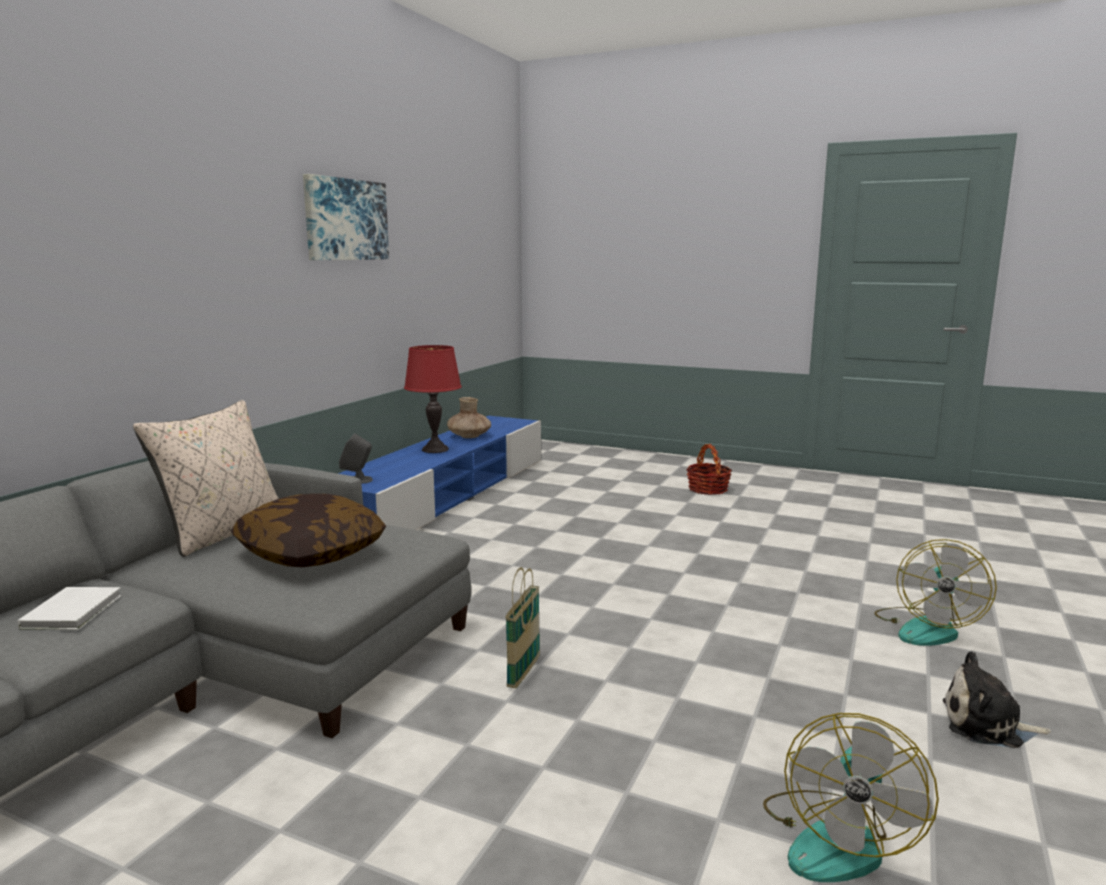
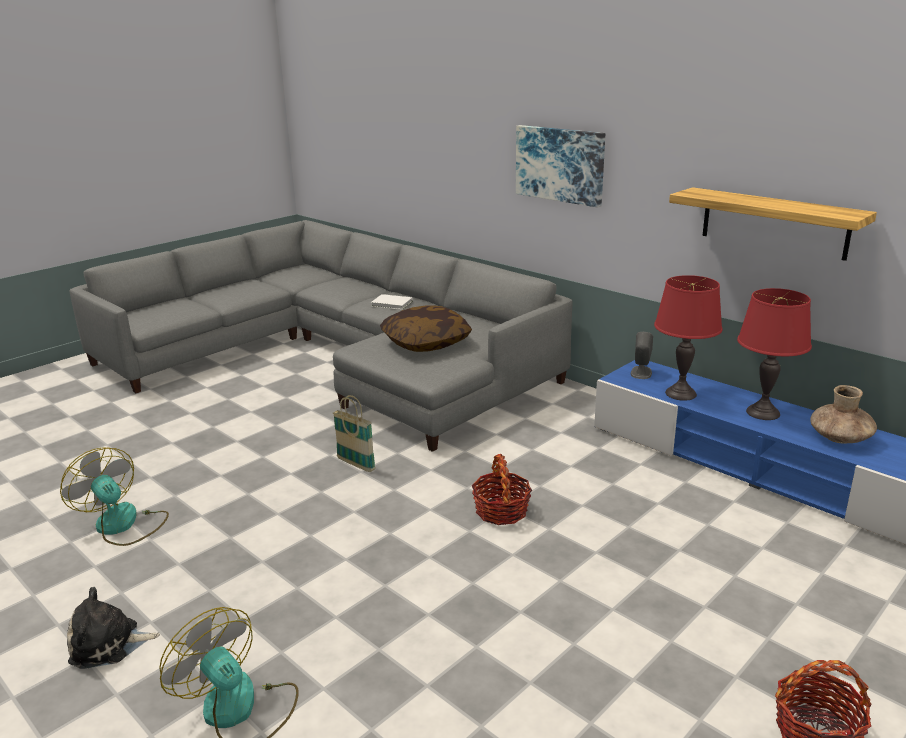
camera: 110 degrees right, 10 degrees up
beige pillow [133,400,279,557] -> none
picture [303,174,389,260] -> picture moved to [516,125,605,208]
plush toy [943,652,1051,748] -> plush toy turned 135 degrees counterclockwise [67,587,160,669]
none -> basket [472,454,532,525]
none -> red table lamp [654,275,723,401]
none -> shelf [669,187,877,261]

